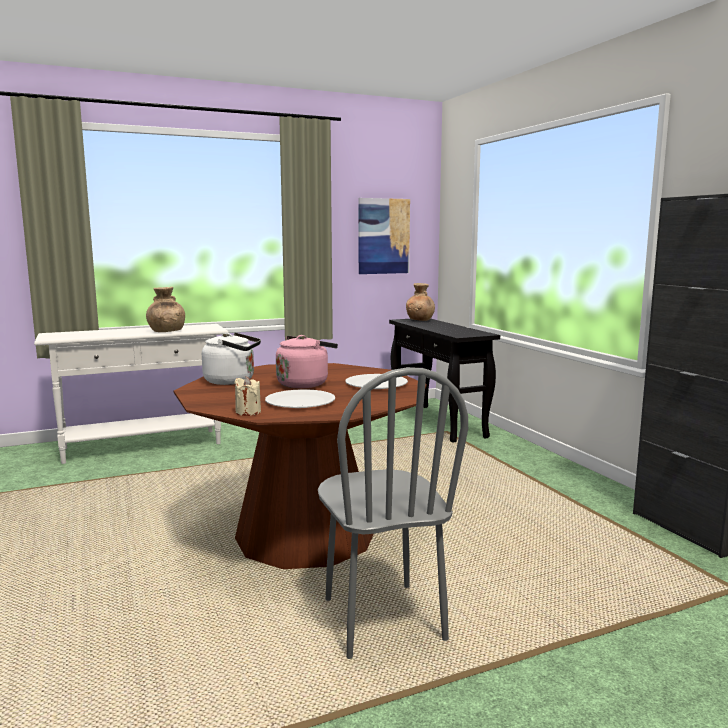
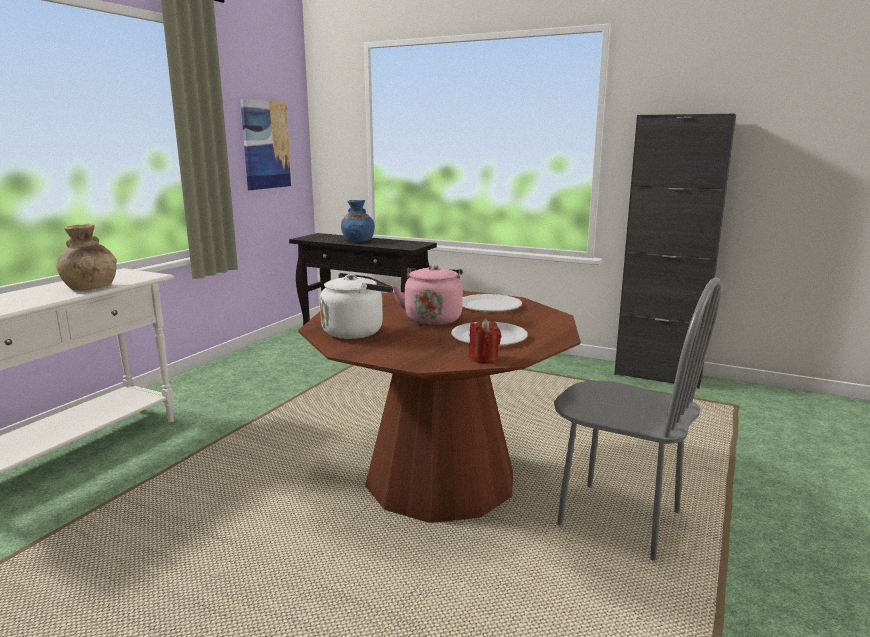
camera: 40 degrees left, 5 degrees up
beige candle [234,377,261,416] -> red candle [469,319,501,364]
brown vase [406,283,435,321] -> none
none -> blue vase [341,200,375,242]

